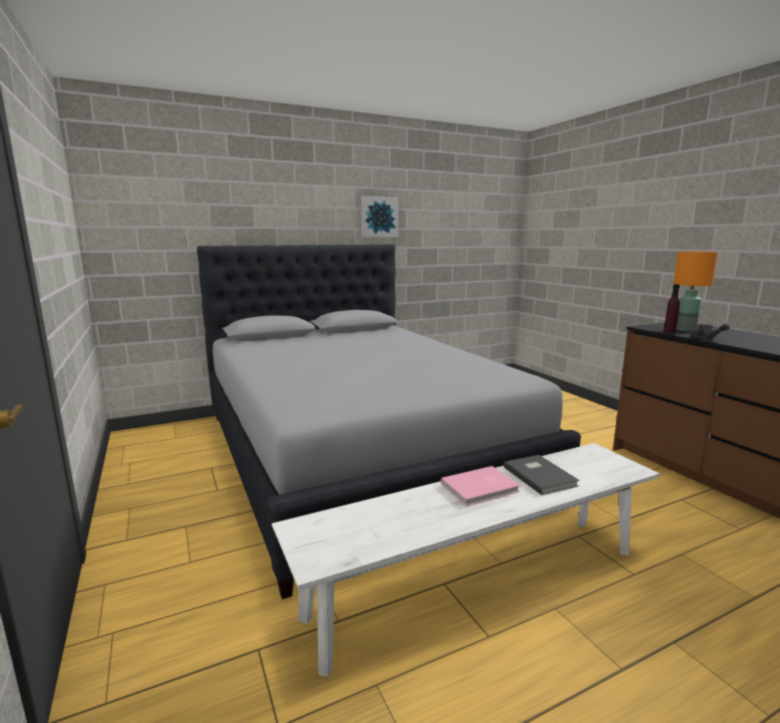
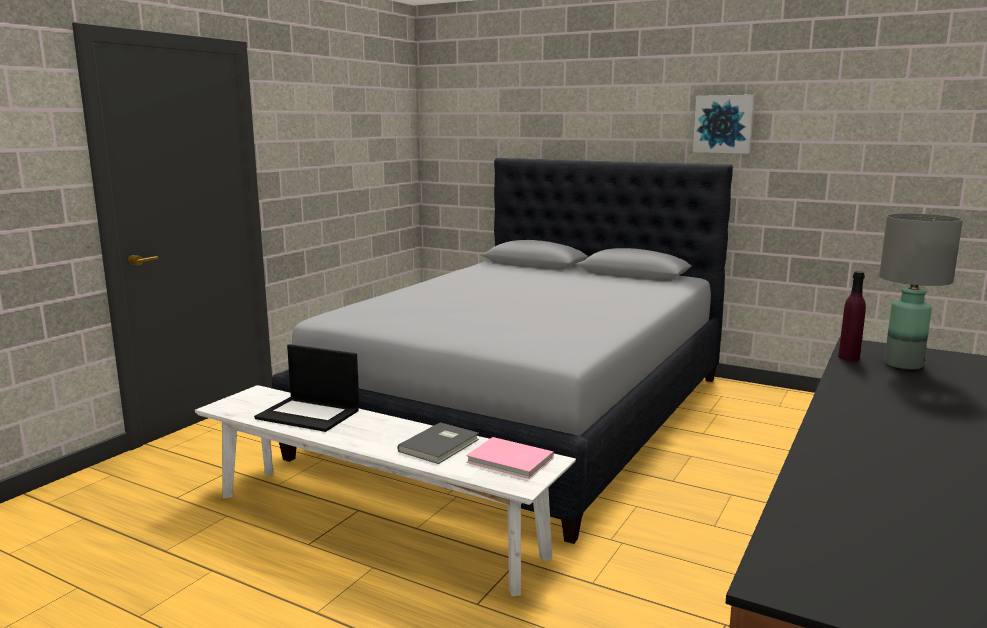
camera: 55 degrees right, 0 degrees up
pink book [441,466,520,506] -> pink book moved to [466,437,554,479]
orange table lamp [673,251,718,332] -> grey table lamp [879,213,963,369]
grey teapot [692,323,730,338] -> none
none -> laptop [254,344,360,432]

